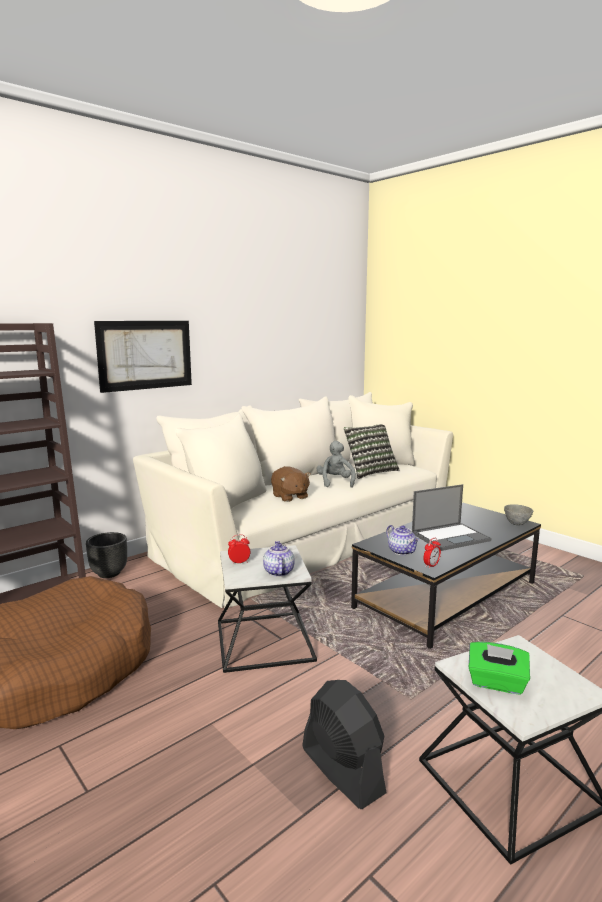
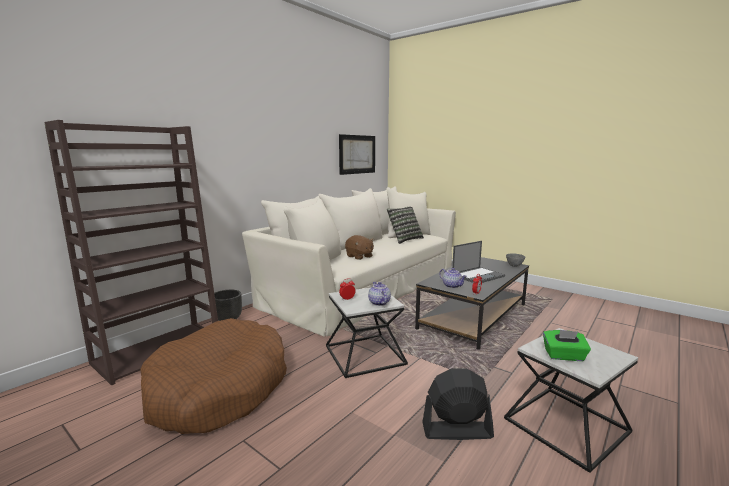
camera: 10 degrees left, 0 degrees up
picture [94,321,192,393] -> picture moved to [339,134,375,175]
black fan [302,680,386,809] -> black fan turned 45 degrees counterclockwise [422,369,494,440]
grey plush toy [317,441,356,488] -> none

